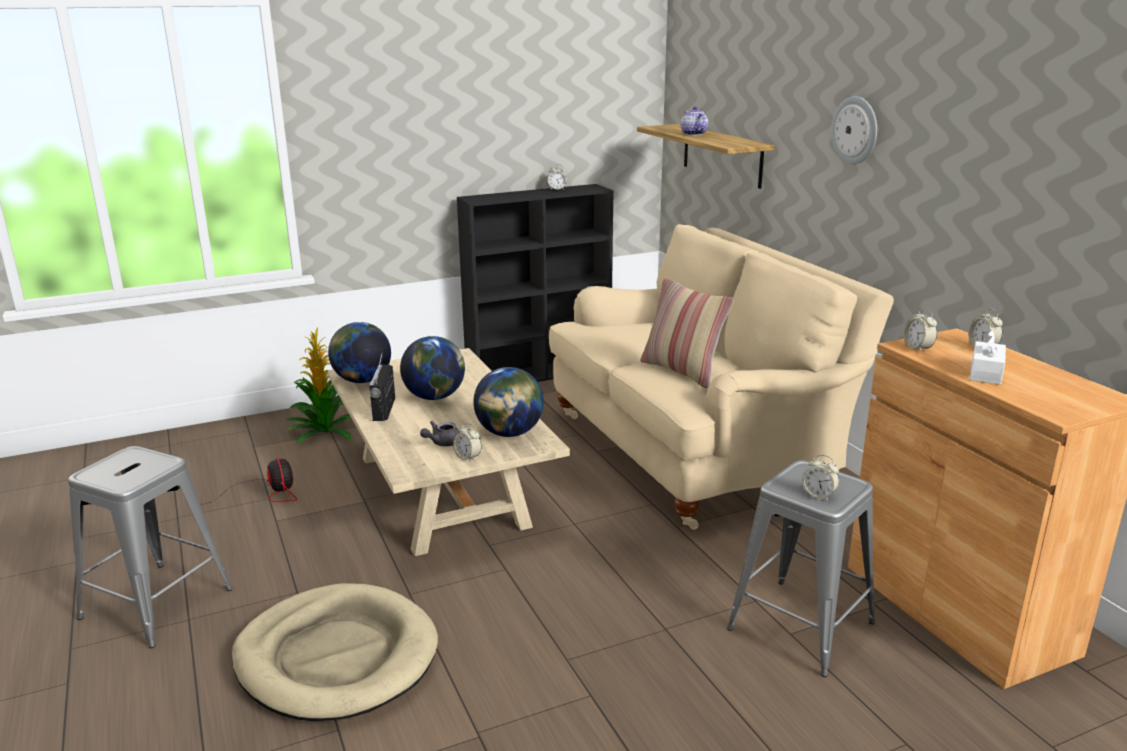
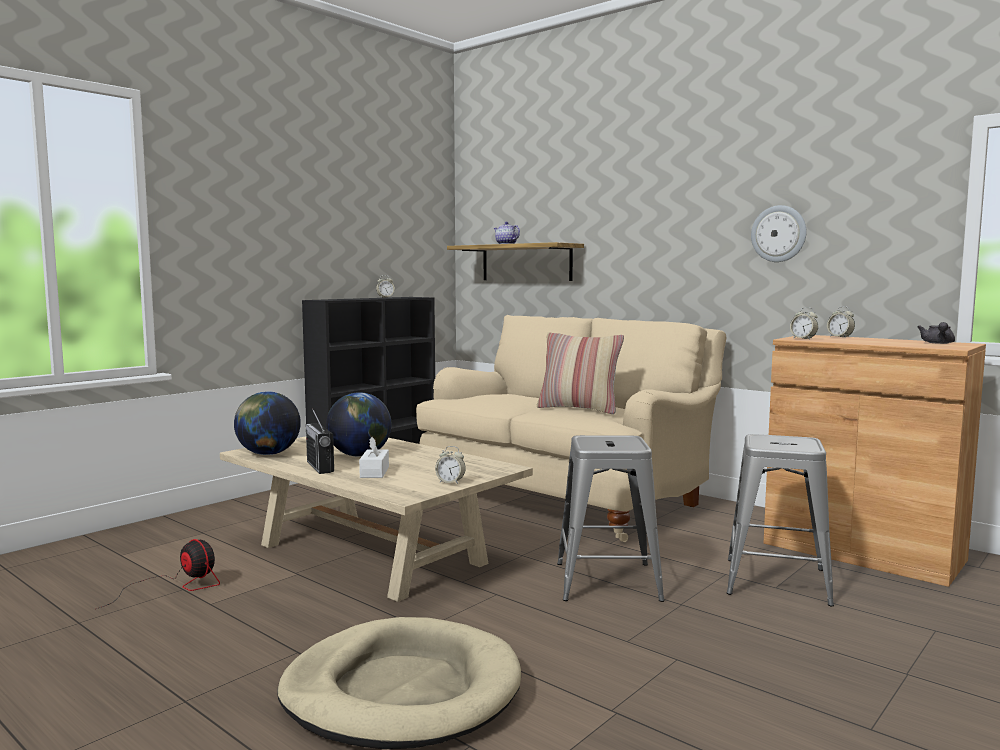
camera: 25 degrees left, 15 degrees down
grey stool [68,446,232,648] -> grey stool moved to [557,435,664,602]
potted plant [286,328,352,444] -> none
grey teapot [420,421,460,447] -> grey teapot moved to [917,322,955,344]
globe [473,367,544,437] -> none
alarm clock [802,455,839,501] -> none
wall clock [831,96,877,164] -> wall clock moved to [751,205,807,262]
white tissue box [970,330,1006,385] -> white tissue box moved to [359,437,389,478]

